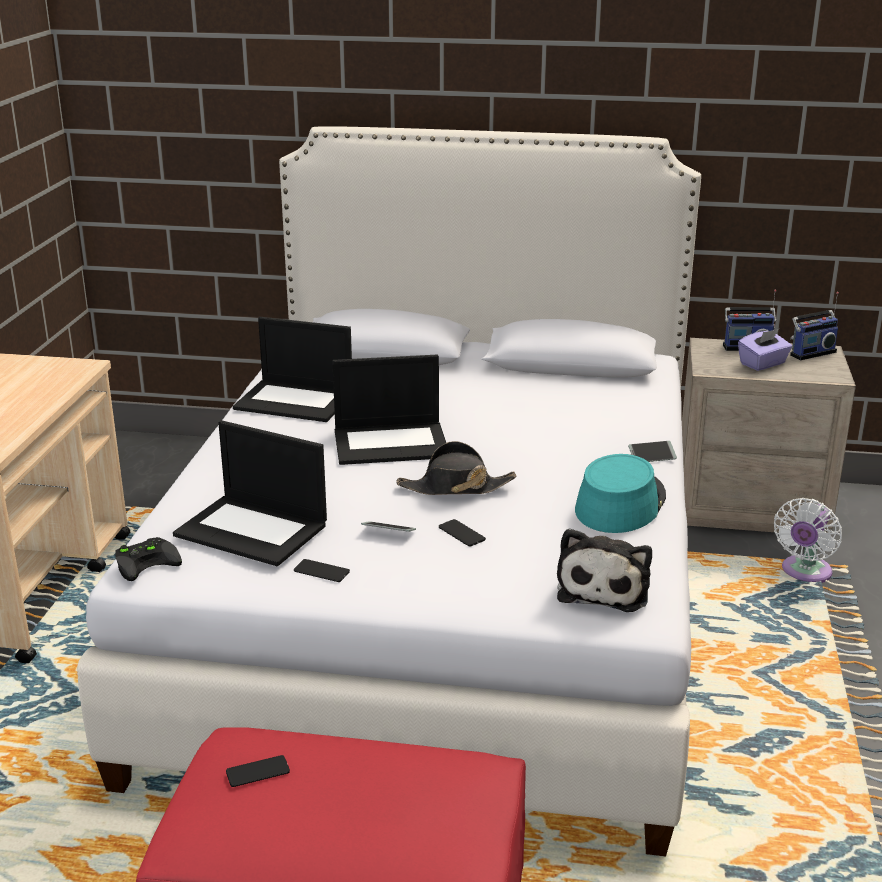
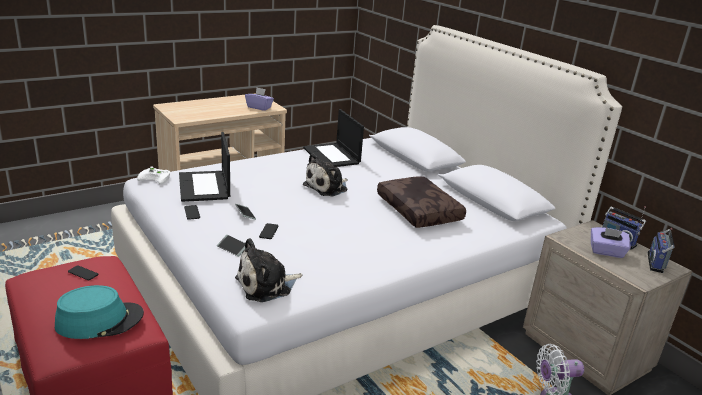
camera: 45 degrees right, 0 degrees up
black game controller [115,537,182,581] -> white game controller [137,167,170,185]
laptop [332,355,446,465] -> plush toy [303,153,348,196]
black hat [396,441,516,495] -> none
turquoise hat [575,454,666,533] -> turquoise hat moved to [55,285,144,339]
phone [628,441,677,462] -> phone moved to [217,235,245,256]
radio [790,292,839,361] -> radio turned 90 degrees clockwise [648,228,675,273]
none -> purple tissue box [245,88,274,111]
none -> brown pillow [377,176,466,228]

